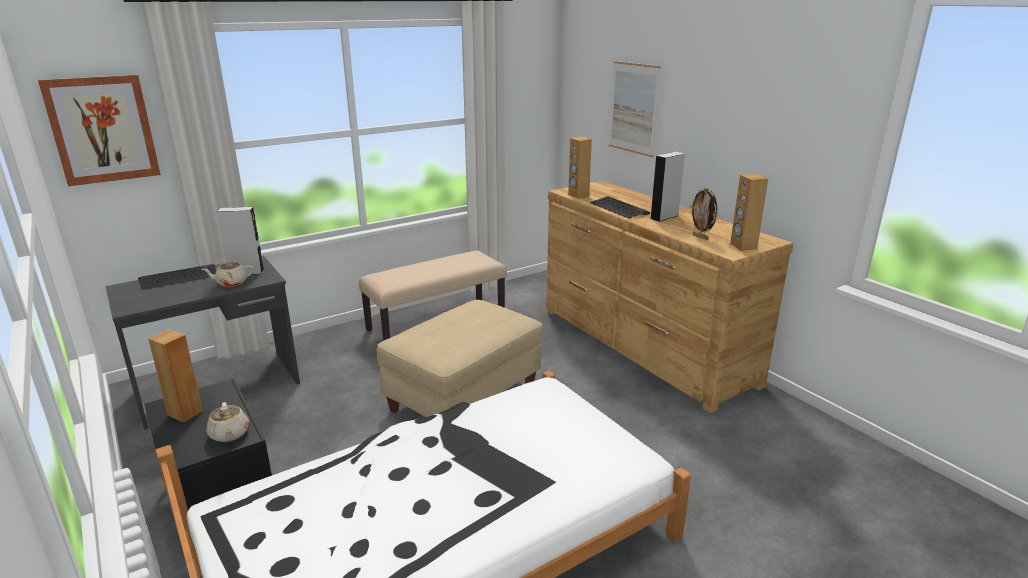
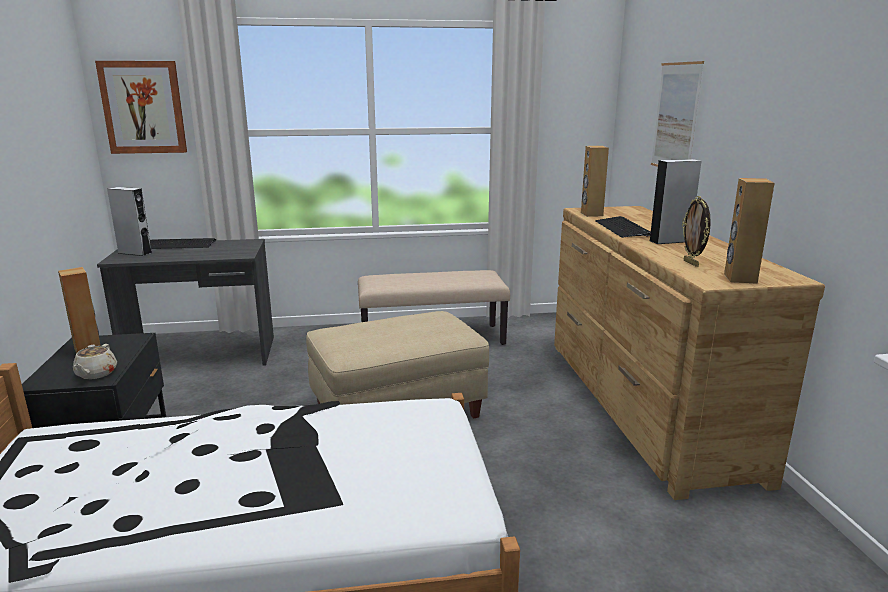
camera: 25 degrees right, 5 degrees down
beige teapot [202,261,254,287] -> none
grey speaker [217,207,264,275] -> grey speaker moved to [107,187,152,256]

